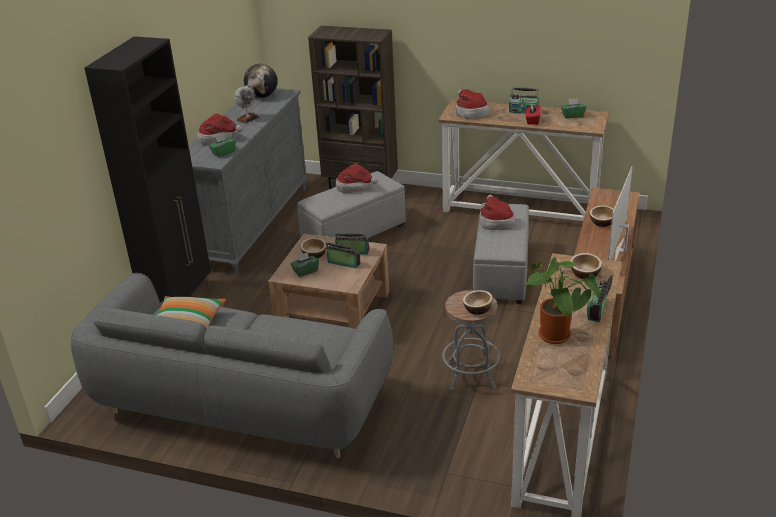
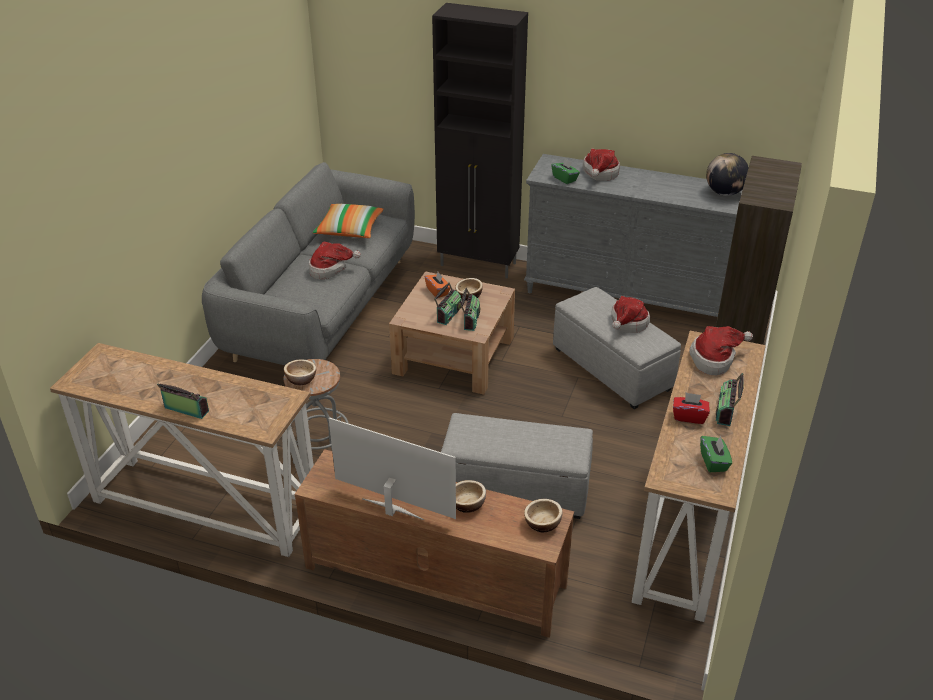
camera: 90 degrees right, 5 degrees up
globe [234,85,259,124] -> none
green tissue box [290,252,319,277] -> orange tissue box [425,272,450,298]
hat [479,195,516,230] -> hat moved to [309,242,361,280]
potted plant [526,257,600,344] -> none
bowl [570,253,602,279] -> bowl moved to [524,499,563,533]

